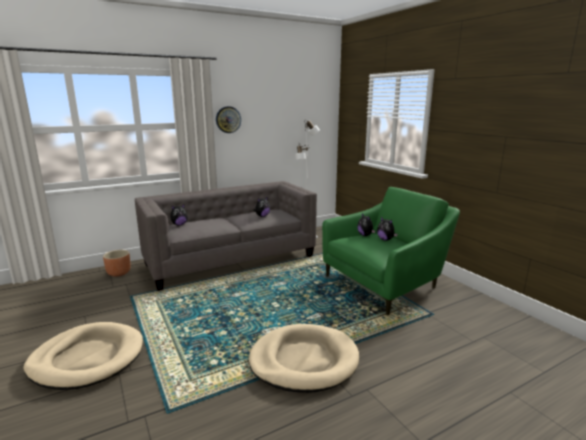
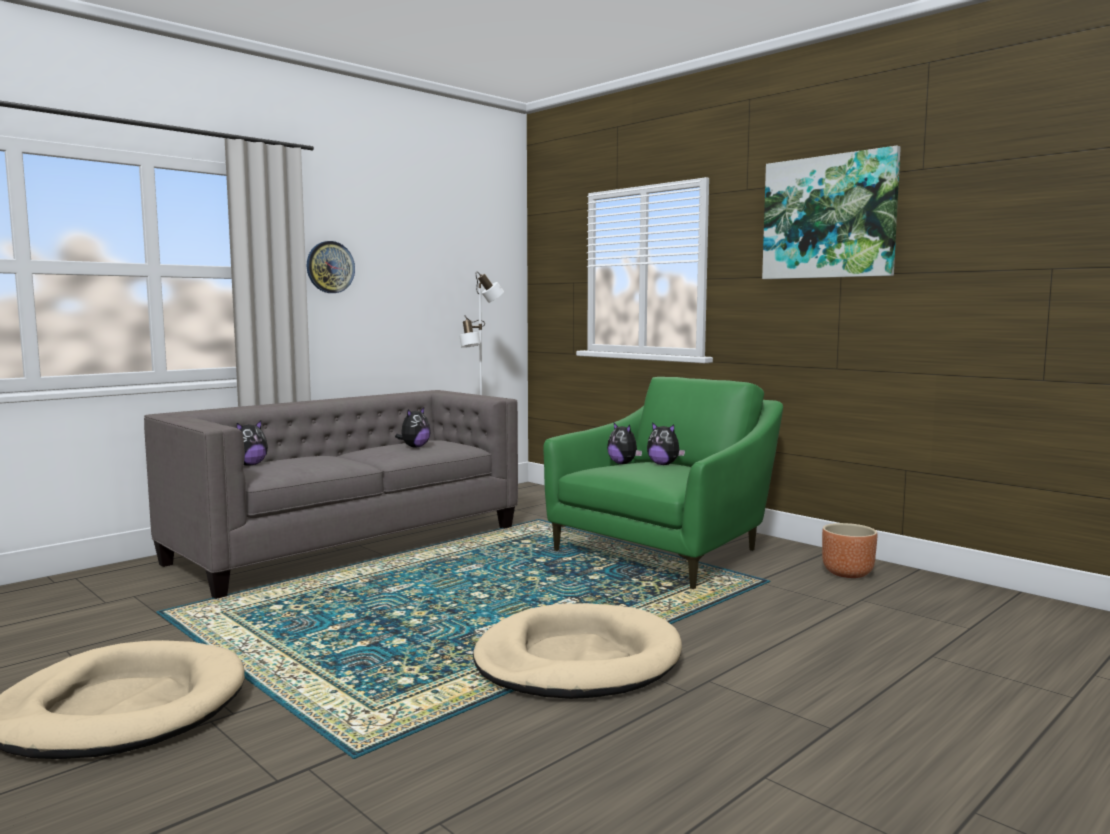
camera: 15 degrees left, 10 degrees down
brown planter [103,250,131,277] -> brown planter moved to [822,523,877,578]
none -> picture [762,146,901,279]

